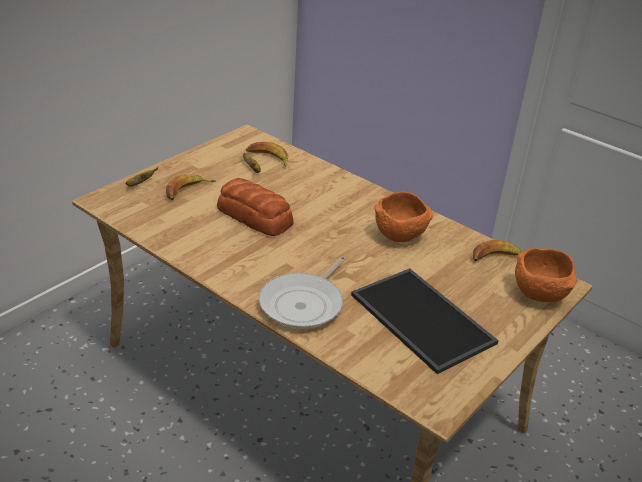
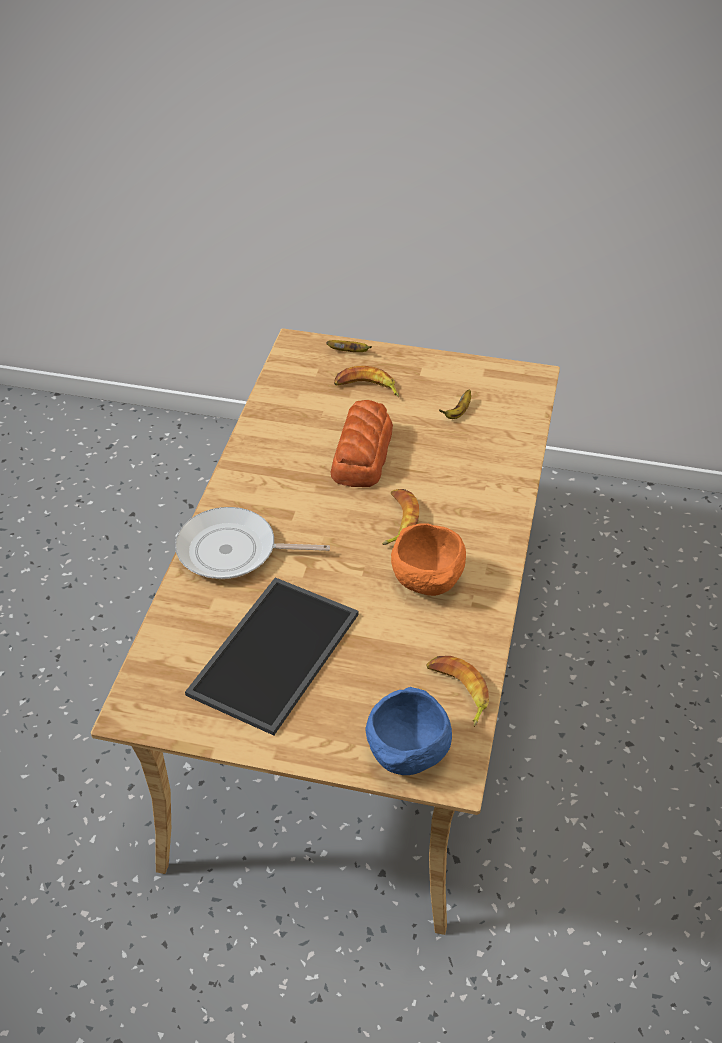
camera: 65 degrees right, 10 degrees up
banana [246,142,289,167] -> banana moved to [382,489,419,545]
orange bowl [515,248,577,302] -> blue bowl [366,687,452,775]

